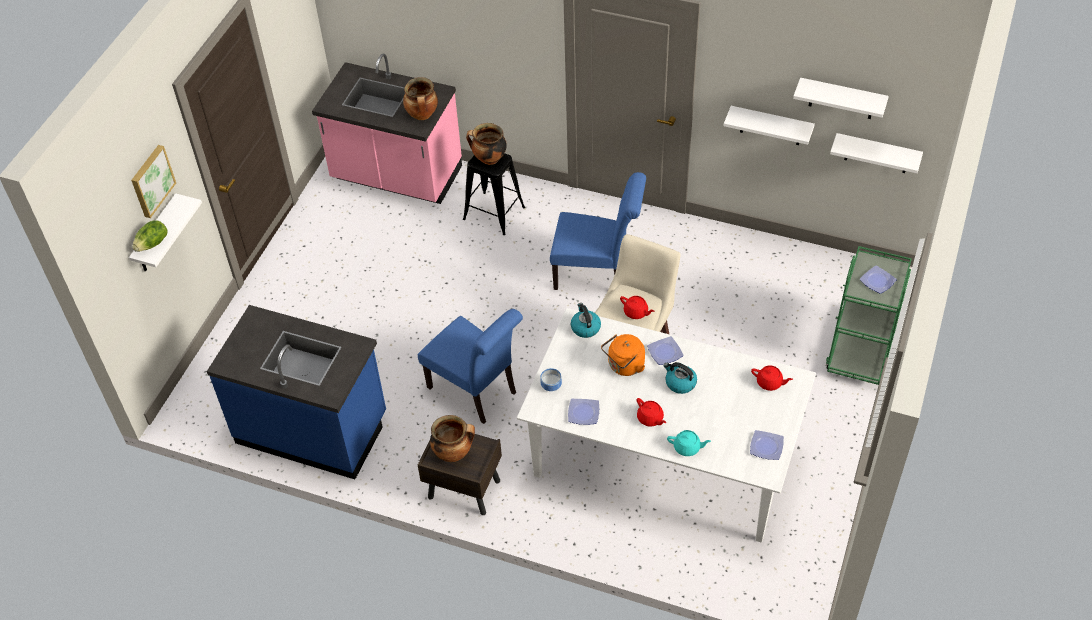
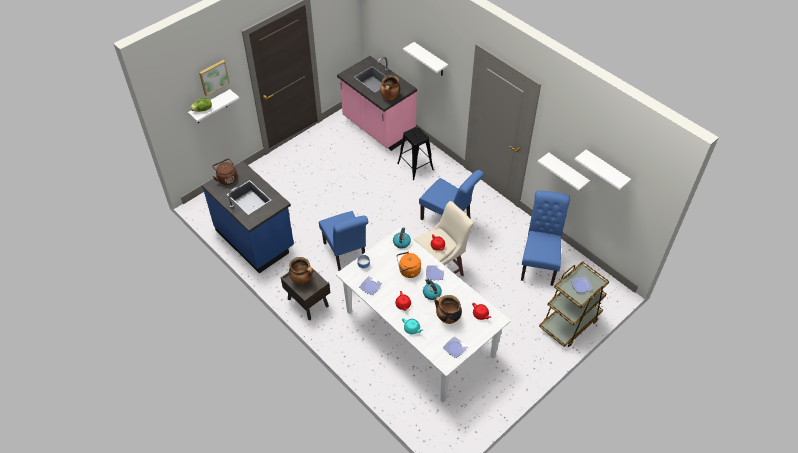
camera: 25 degrees right, 0 degrees up
cooking pot [466,123,507,165] -> cooking pot moved to [435,295,462,324]
green cart [825,246,912,385] -> brown cart [539,261,609,347]
white shelf [830,133,923,173] -> white shelf moved to [403,42,448,76]
none -> brown kettle [212,158,237,185]
none -> blue chair [521,190,570,286]

